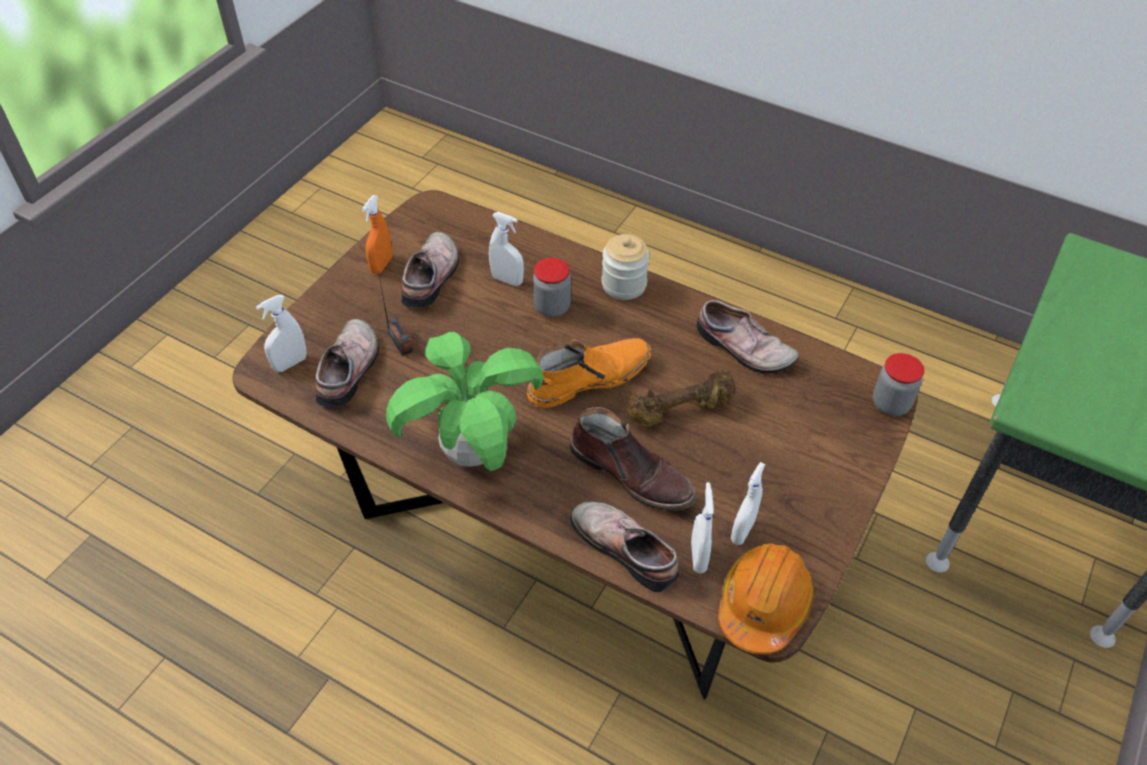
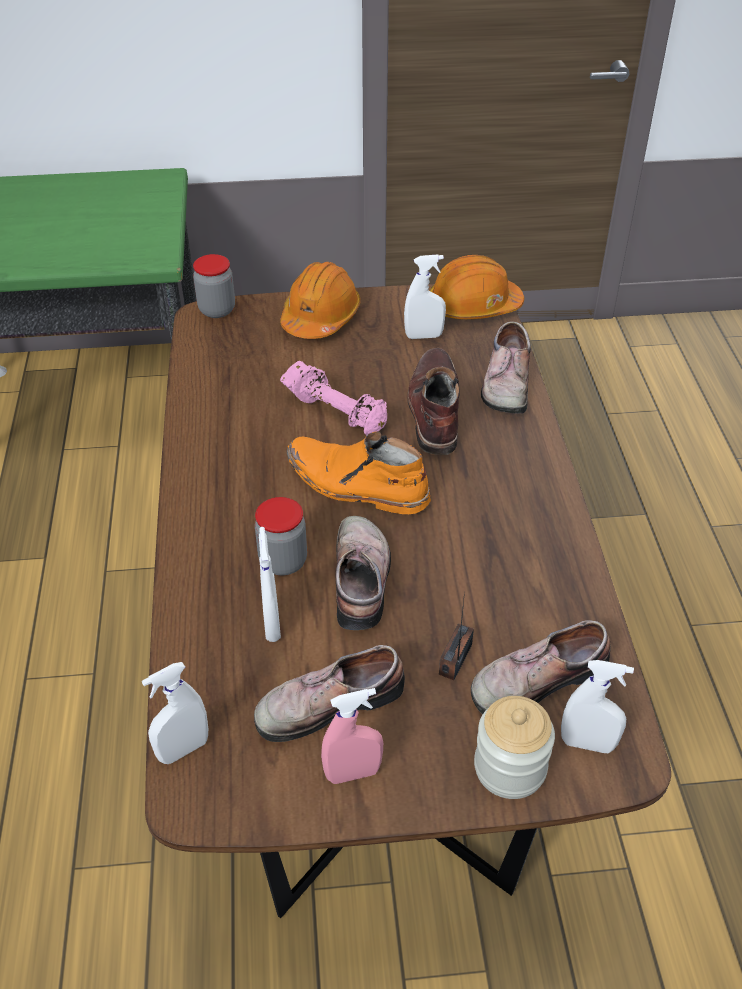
camera: 125 degrees left, 5 degrees down
orange spray bottle [362,195,392,274] -> pink spray bottle [321,688,383,784]
potted plant [386,332,544,471] -> none
jar [602,234,650,300] -> jar moved to [474,696,555,799]
brown dumbbell [627,370,736,428] -> pink dumbbell [280,361,387,435]
white spray bottle [691,482,714,574] -> white spray bottle moved to [142,662,208,764]
shoe [697,300,799,374] -> shoe moved to [336,516,391,630]
none -> orange hard hat [280,262,361,339]

